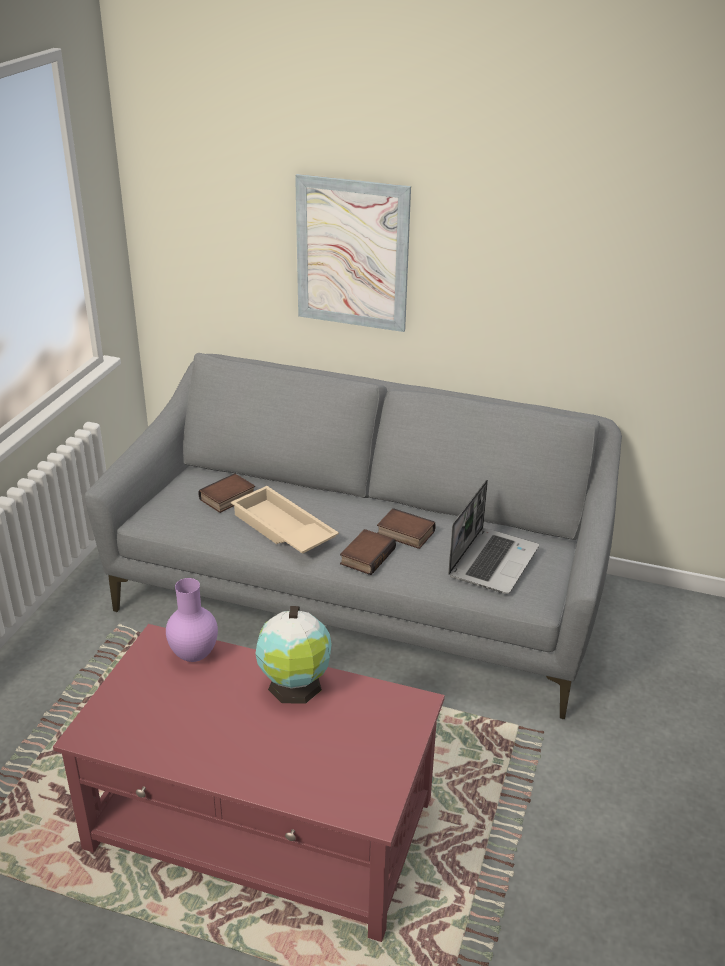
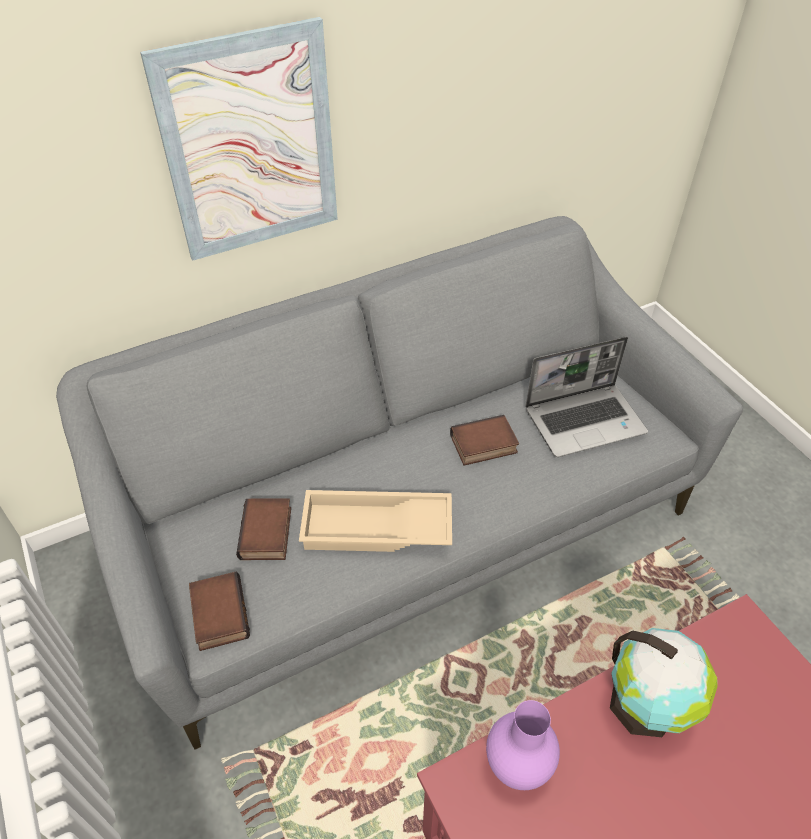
camera: 45 degrees left, 15 degrees up
book [340,529,396,575] -> book moved to [189,572,250,651]
laptop [448,480,539,594] -> laptop turned 90 degrees clockwise [525,336,648,457]

